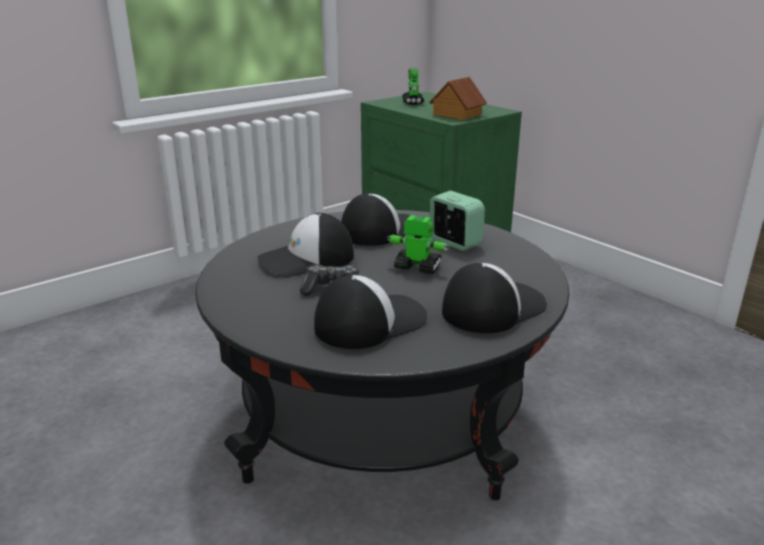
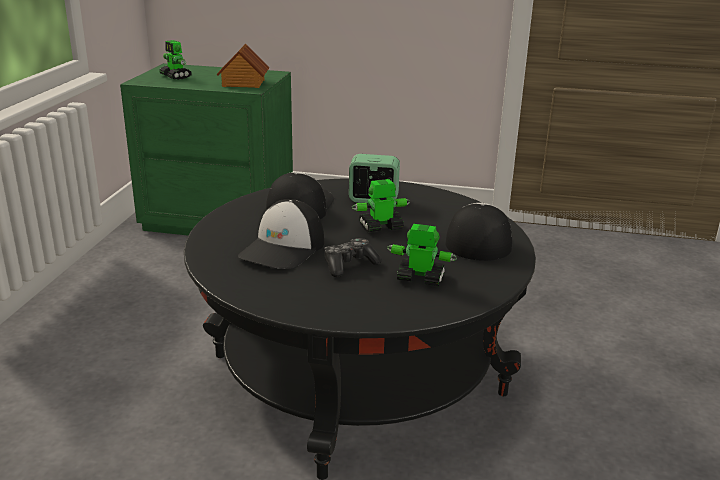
camera: 40 degrees left, 0 degrees up
cap [314,275,427,349] -> toy robot [387,224,457,286]

